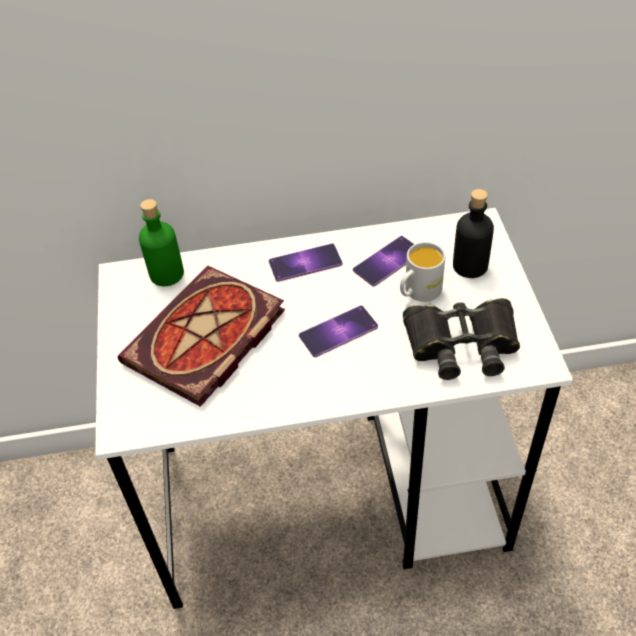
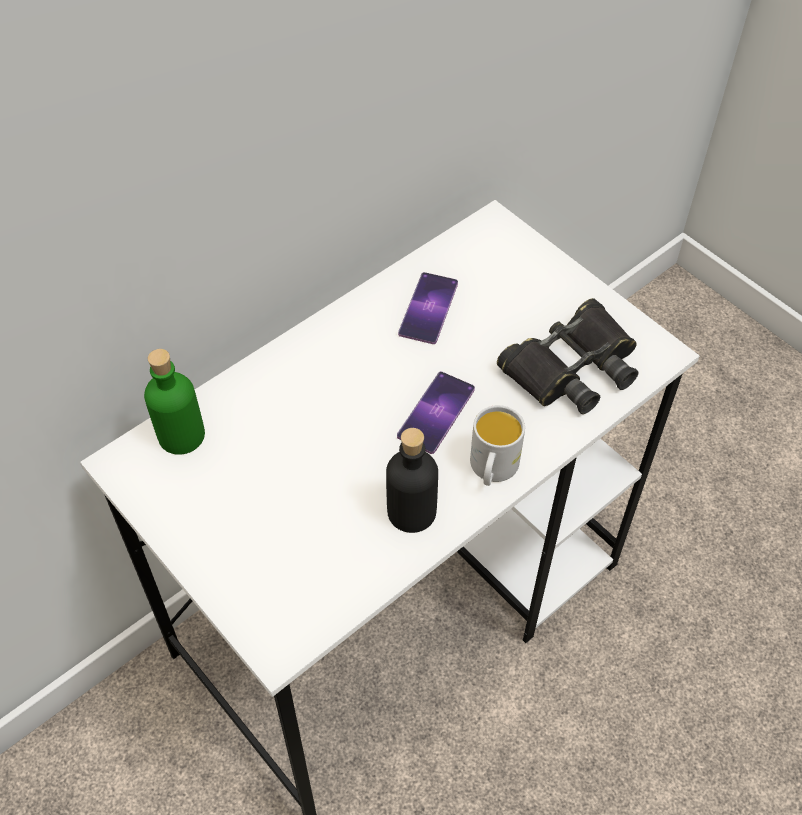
camera: 35 degrees left, 5 degrees up
book [117,265,285,407] -> none
phone [269,243,343,282] -> none
white mug [400,242,445,302] -> white mug moved to [470,405,525,486]
black bottle [453,189,494,278] -> black bottle moved to [386,428,438,533]

